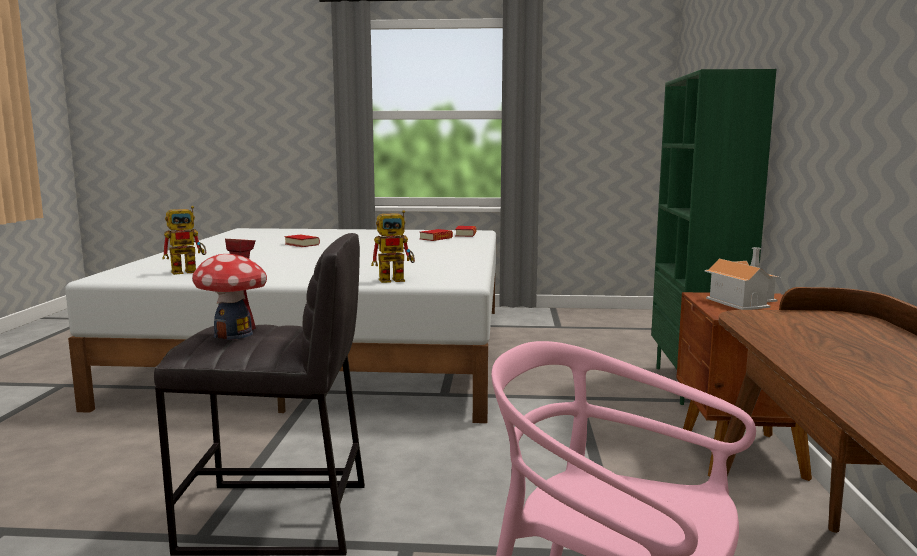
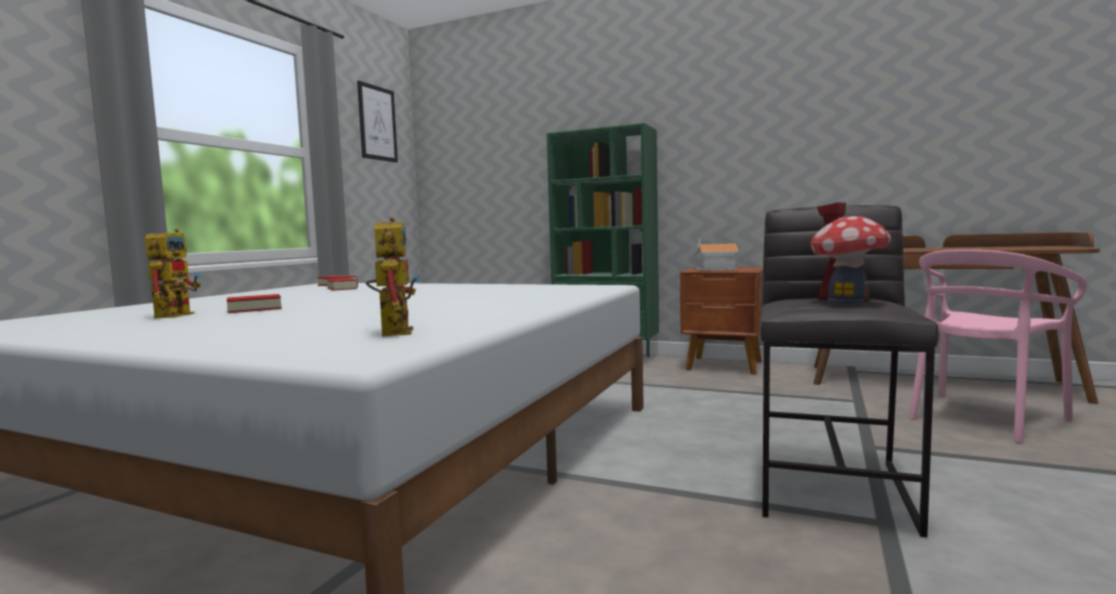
camera: 70 degrees left, 5 degrees down
toy robot [371,210,415,283] -> toy robot moved to [145,228,201,318]
none -> picture [357,81,398,163]

